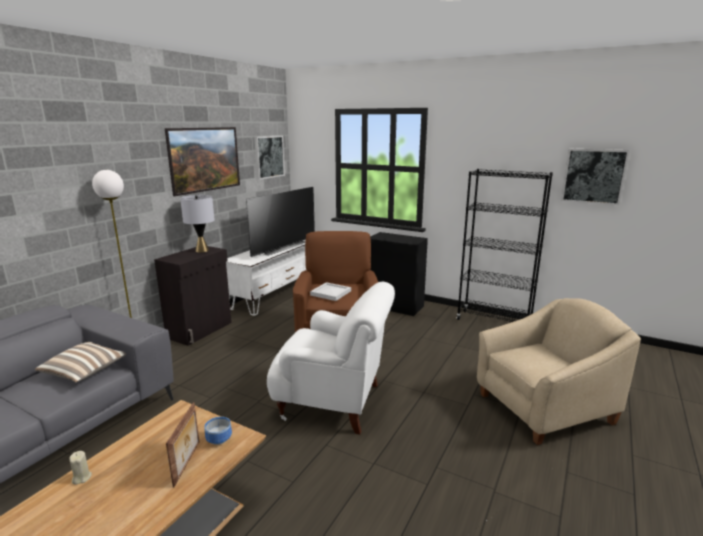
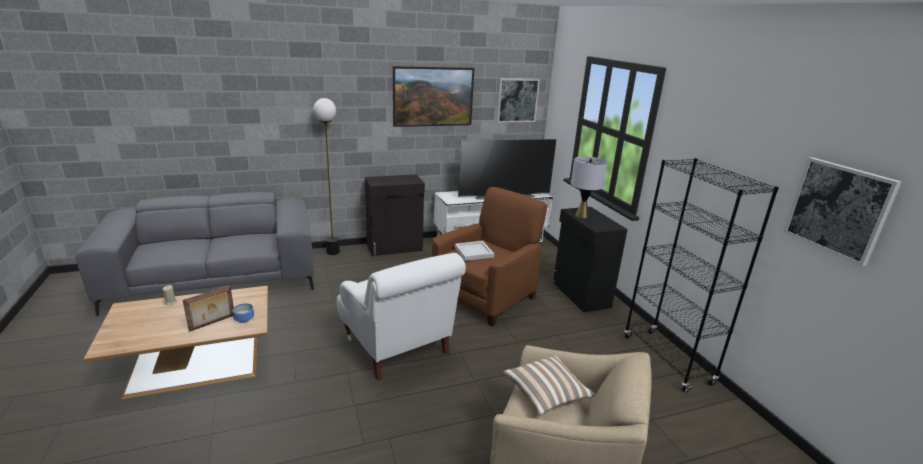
camera: 40 degrees right, 5 degrees up
pillow [35,342,126,382] -> pillow moved to [503,356,596,415]
grey table lamp [180,195,215,252] -> grey table lamp moved to [571,156,607,218]

